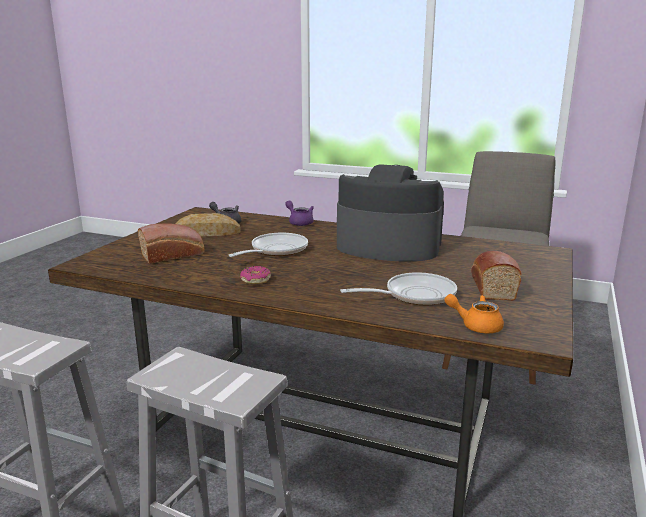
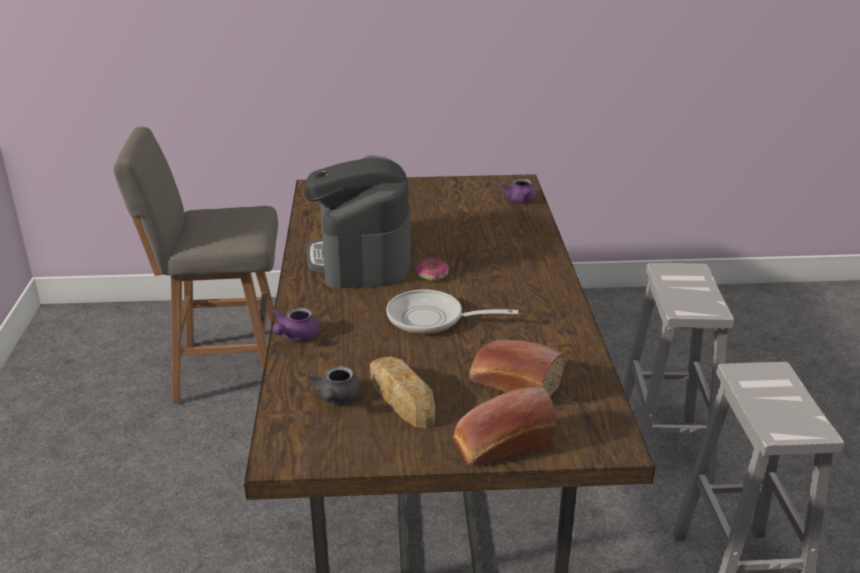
camera: 115 degrees left, 10 degrees up
donut [240,266,271,284] -> donut moved to [416,258,449,280]
frying pan [340,272,457,305] -> none
orange teapot [444,294,504,333] -> purple teapot [502,178,536,202]
bread [471,251,522,301] -> bread moved to [453,387,556,466]

